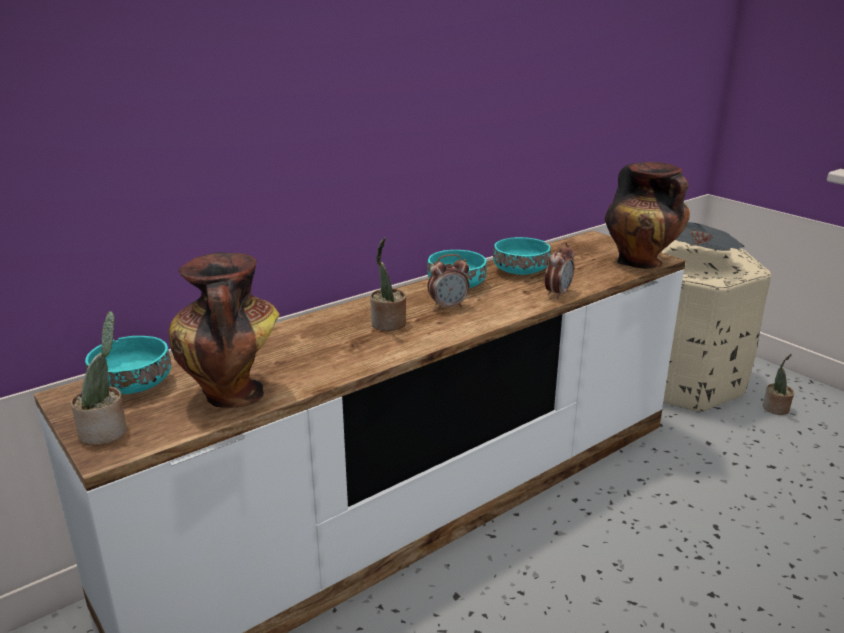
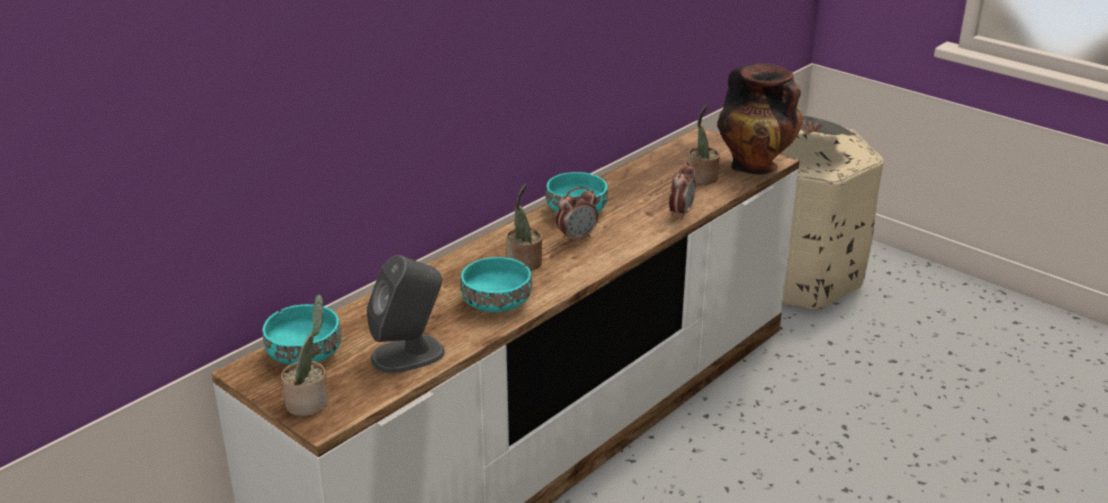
camera: 10 degrees left, 5 degrees up
vase [168,252,280,408] -> grey speaker [367,255,445,373]
turquoise bowl [493,237,551,275] -> turquoise bowl moved to [461,257,532,312]
potted plant [763,353,794,415] -> potted plant moved to [688,105,720,185]

